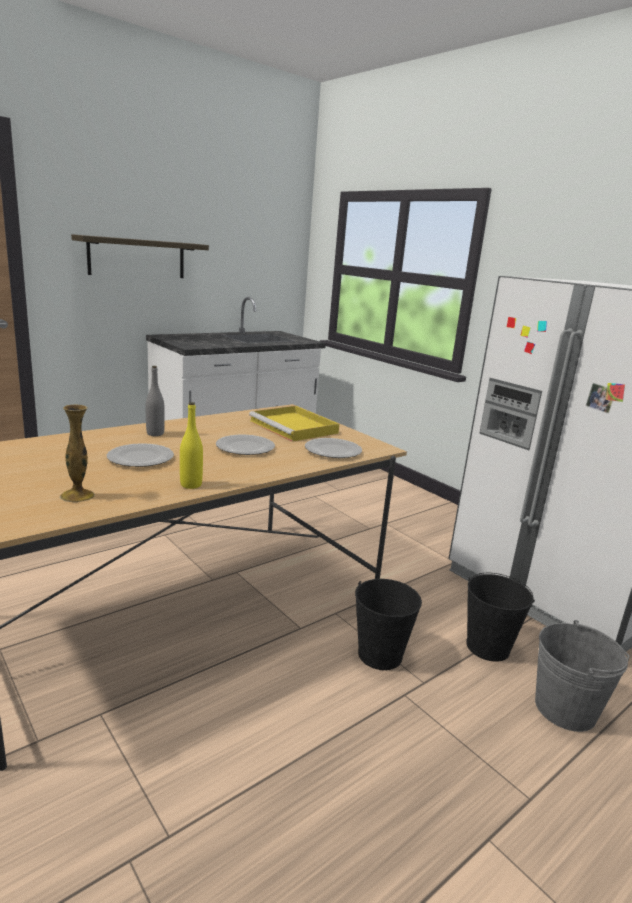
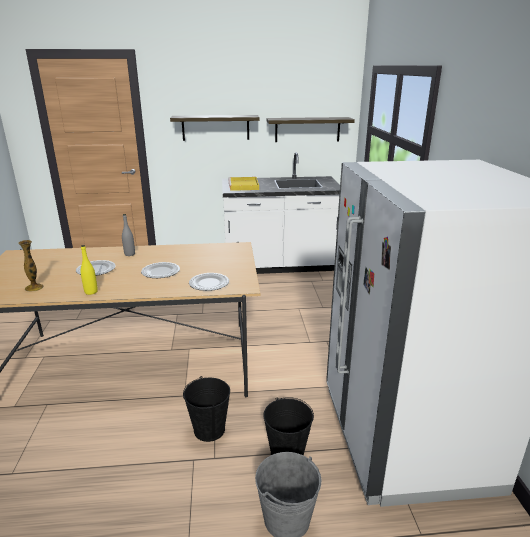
camera: 35 degrees right, 5 degrees up
yellow tray [249,406,339,442] -> yellow tray moved to [228,177,259,191]
none -> shelf [267,117,355,142]

